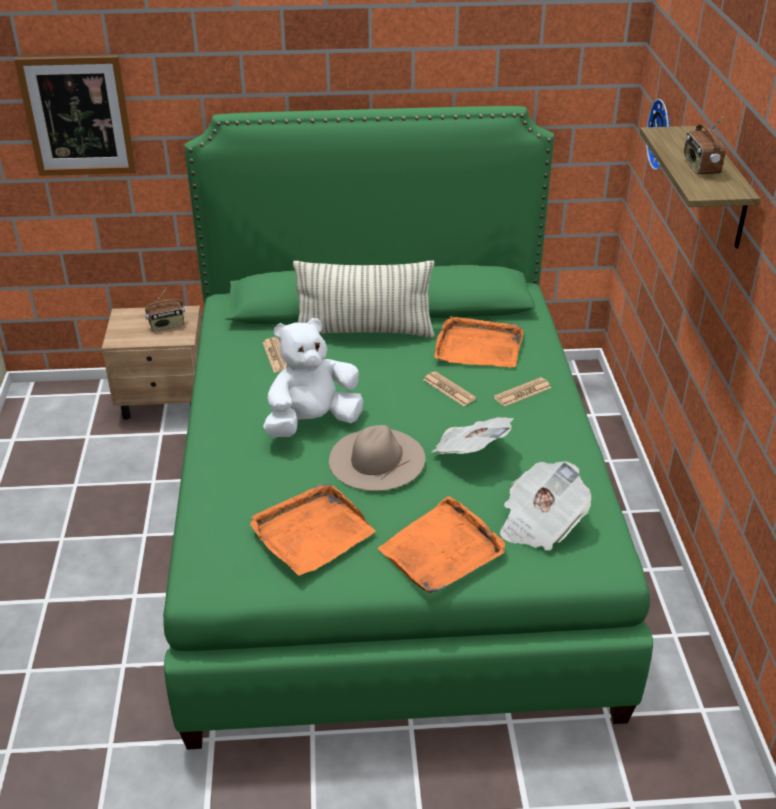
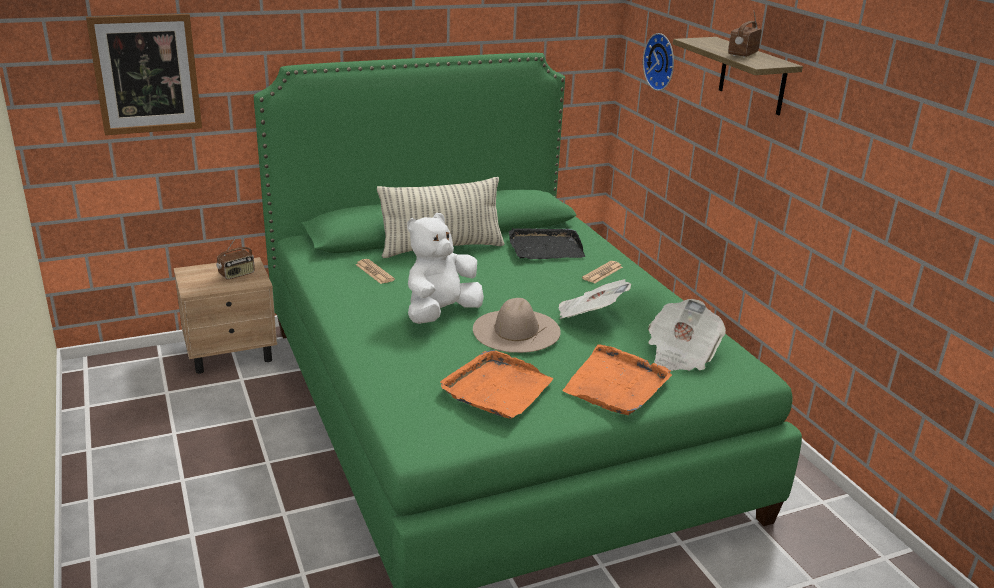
camera: 20 degrees left, 10 degrees down
newspaper [423,371,477,406] -> none
orange tray [434,316,523,368] -> black tray [509,228,585,259]
radio [683,116,726,175] -> radio turned 60 degrees clockwise [728,10,762,58]

